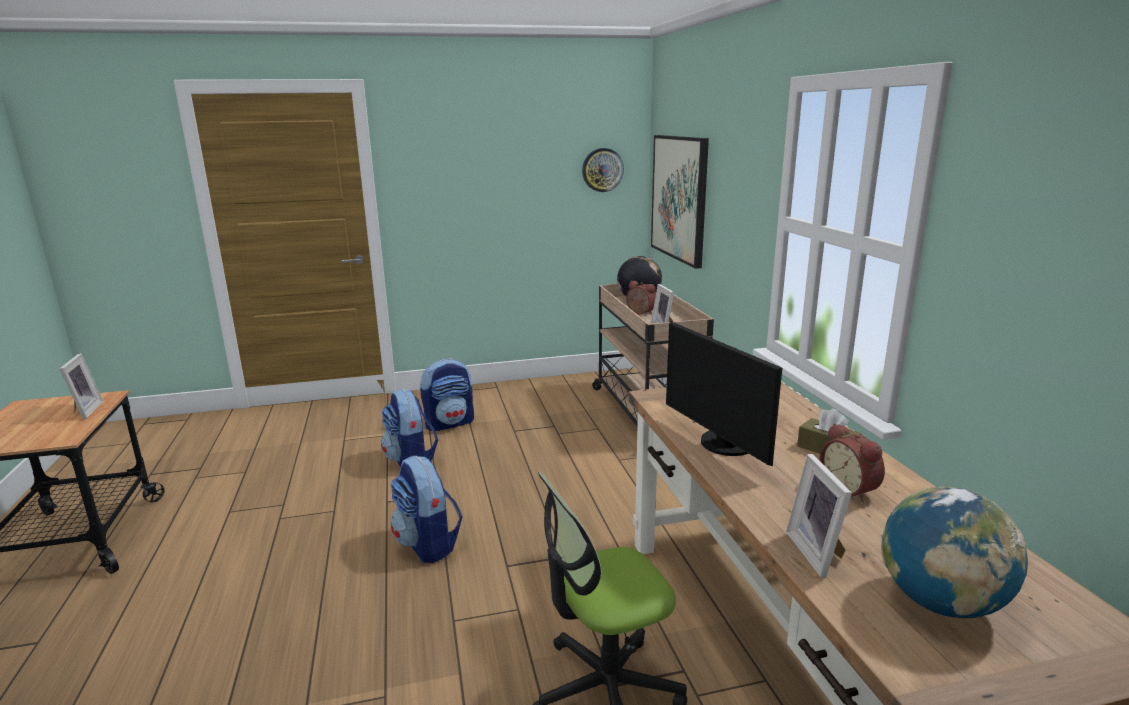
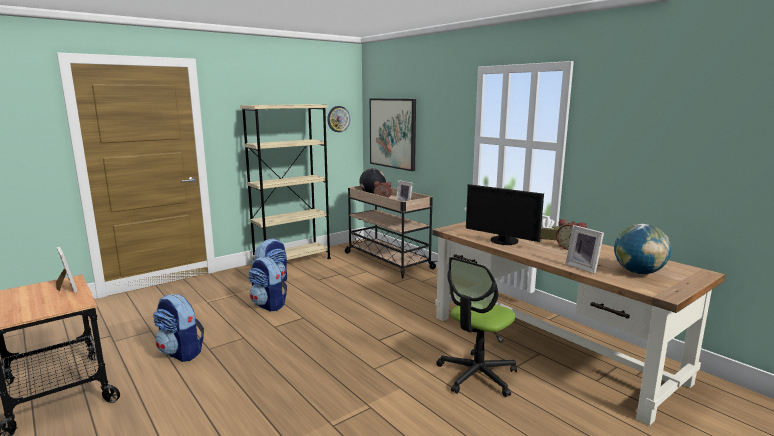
camera: 25 degrees left, 5 degrees down
backpack [391,456,463,563] -> backpack moved to [153,294,204,362]
none -> beige bookcase [240,104,331,260]

